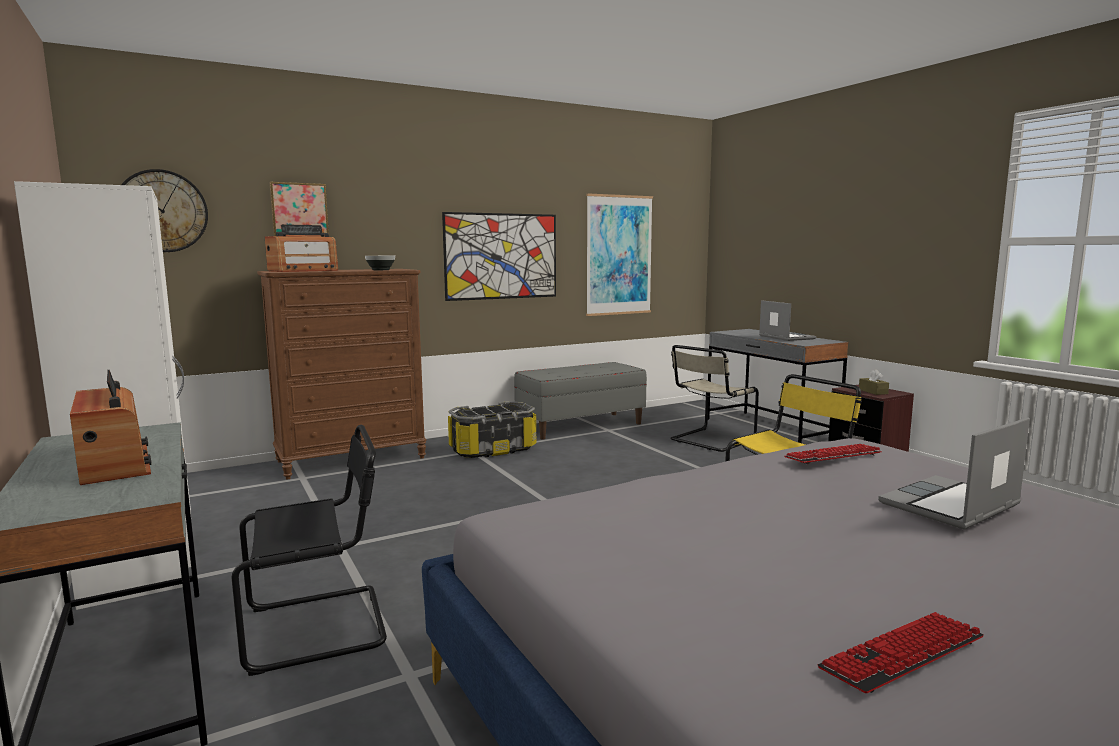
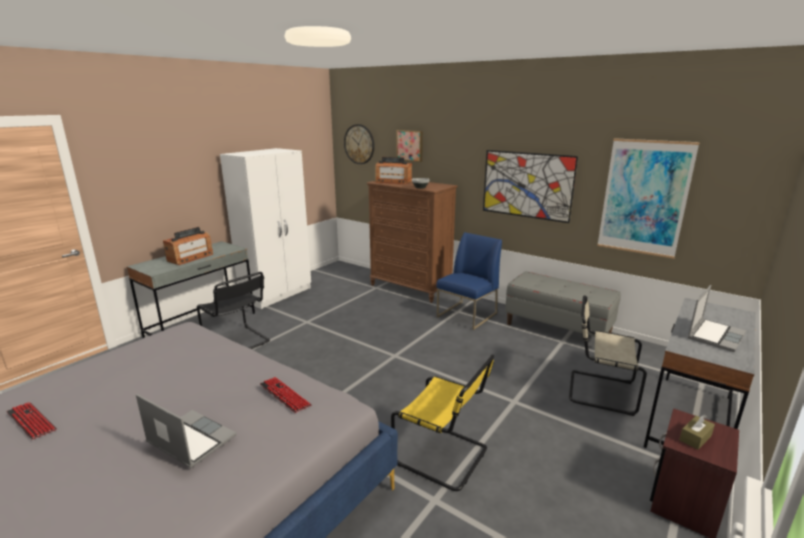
camera: 65 degrees right, 10 degrees up
storage box [448,401,536,458] -> blue chair [436,232,502,330]

